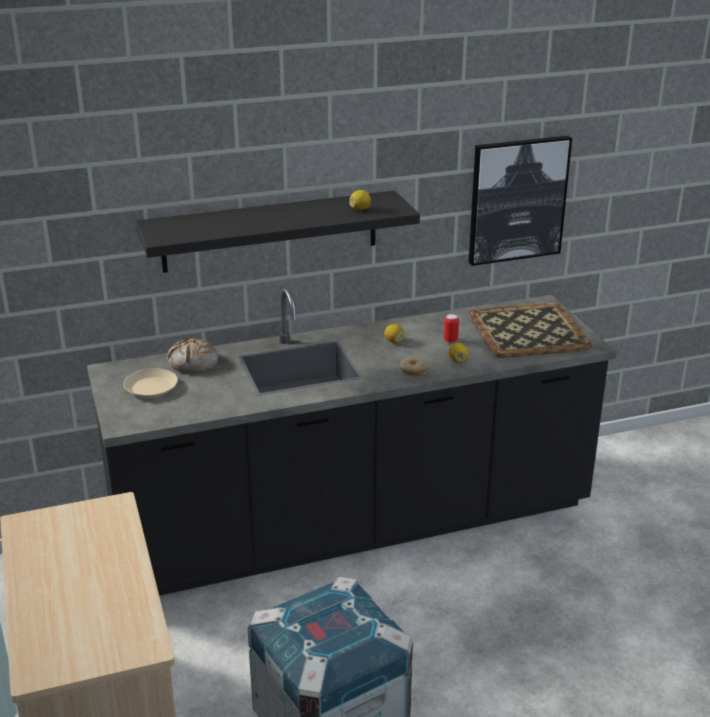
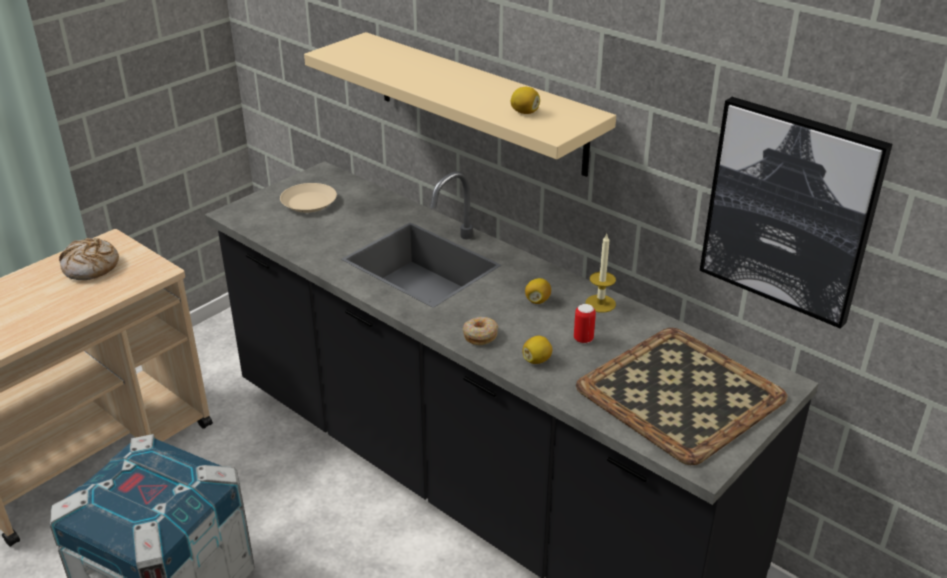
camera: 60 degrees right, 5 degrees up
black shelf [135,191,420,273] -> beige shelf [304,32,616,177]
bread [167,338,218,372] -> bread moved to [59,238,119,280]
none -> candle [585,234,616,313]

